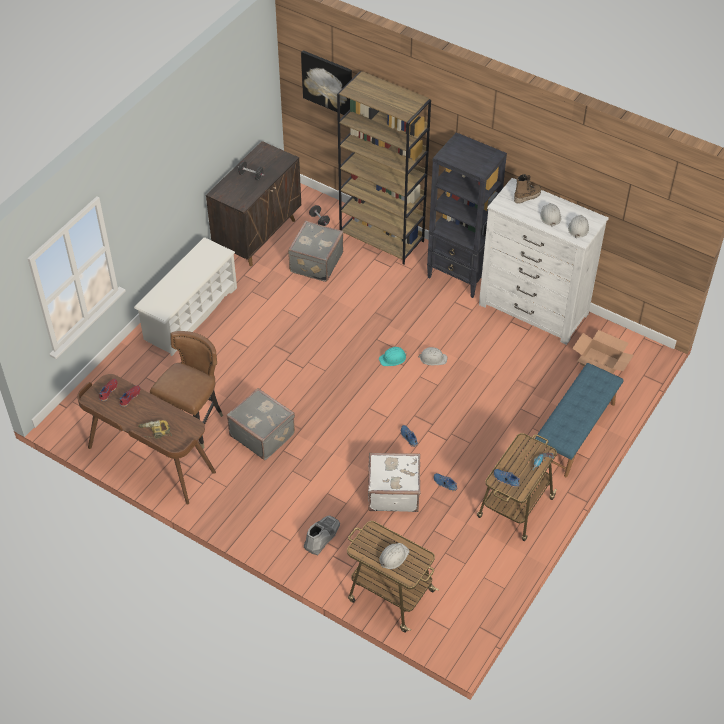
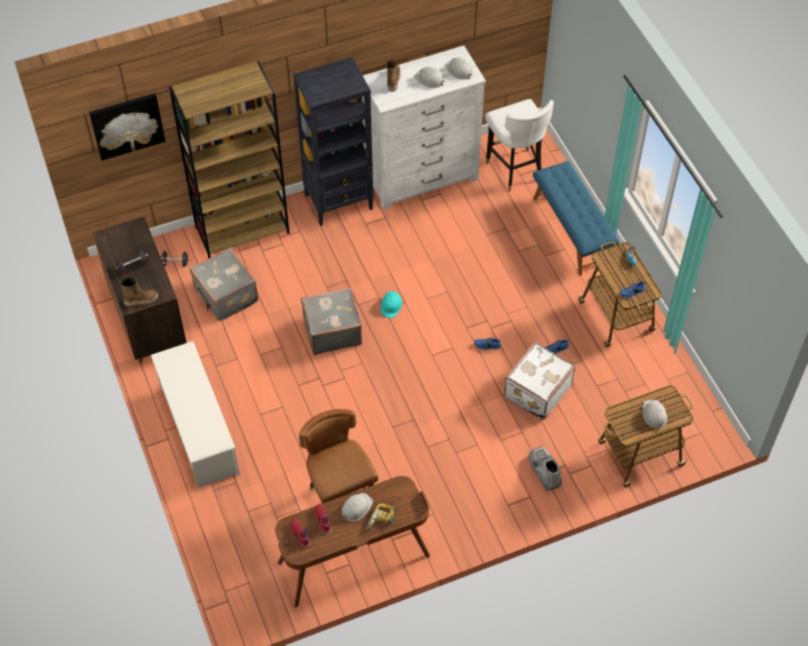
camera: 55 degrees left, 5 degrees up
grey suitcase [227,388,295,460] -> grey suitcase moved to [301,287,362,355]
white hard hat [418,347,447,365] -> white hard hat moved to [342,493,373,521]
cardboard box [572,330,633,374] -> white chair [485,99,554,192]
none -> boot [119,277,158,306]

